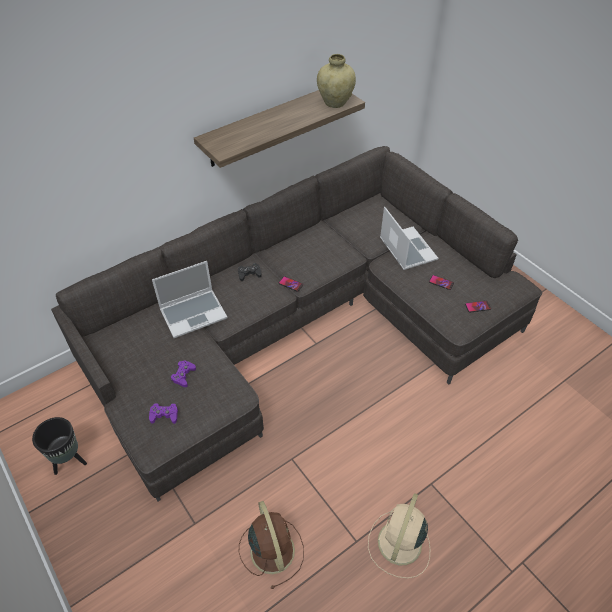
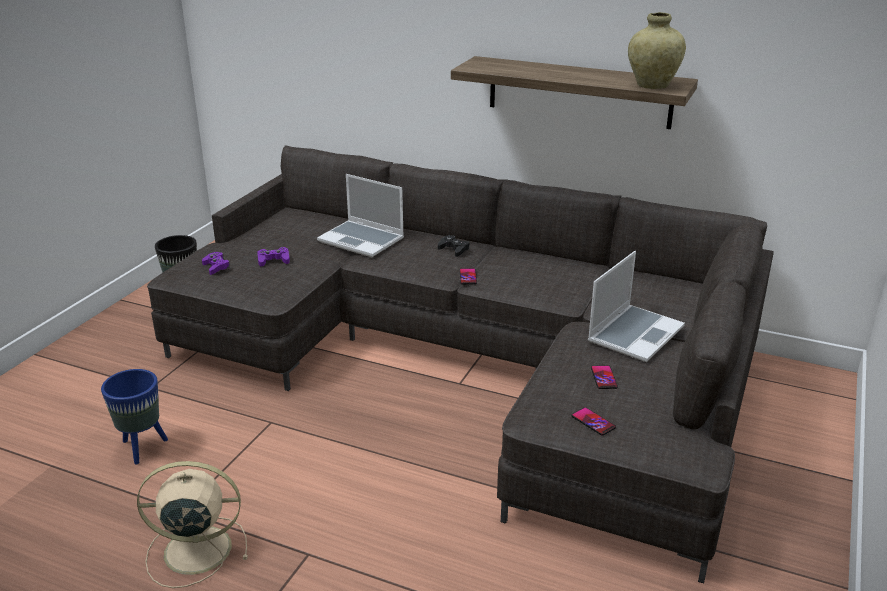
camera: 60 degrees right, 20 degrees down
brown fan [239,501,304,589] -> blue planter [101,369,168,464]

